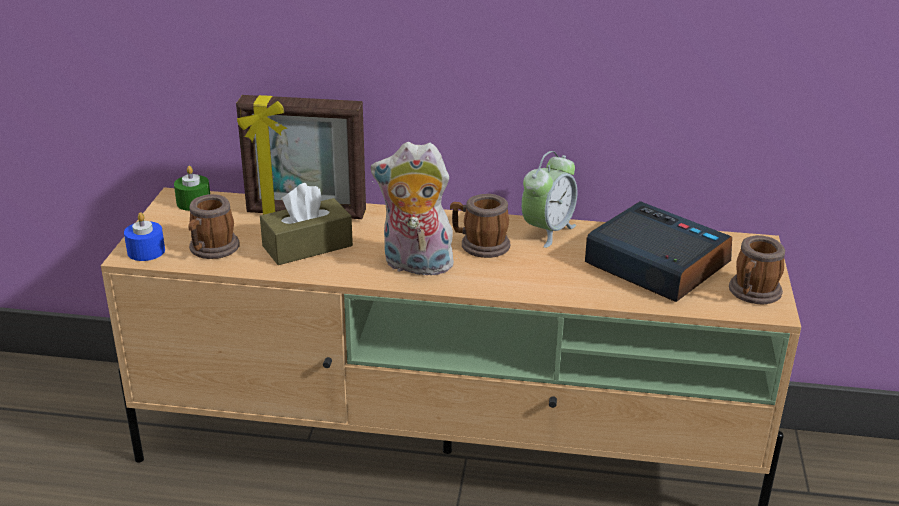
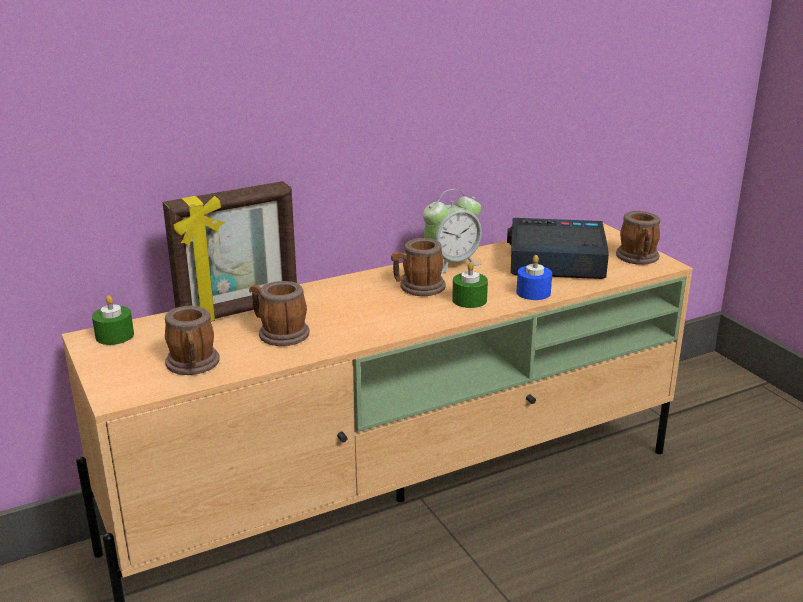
camera: 35 degrees left, 5 degrees down
blue candle [124,212,165,261] -> blue candle moved to [517,255,552,300]
brown tissue box [260,183,353,265] -> mug [249,281,310,346]
plush toy [371,142,457,279] -> none
alarm clock [521,151,577,248] -> alarm clock turned 60 degrees clockwise [423,189,482,274]
none -> green candle [452,262,488,308]

